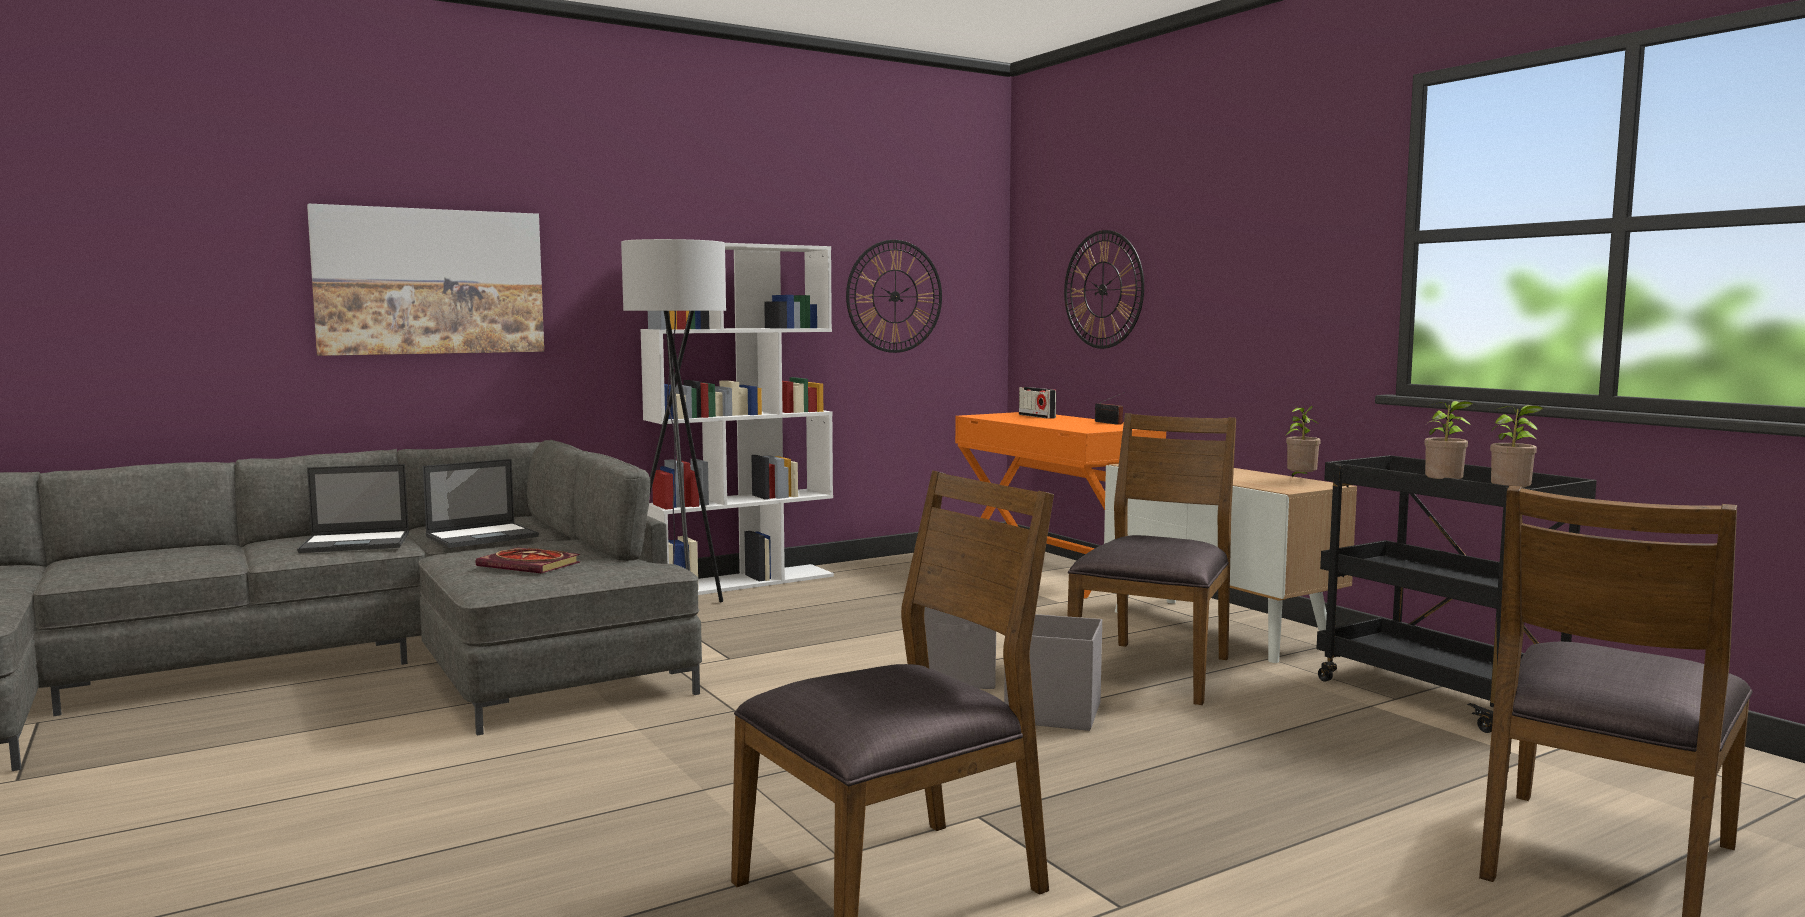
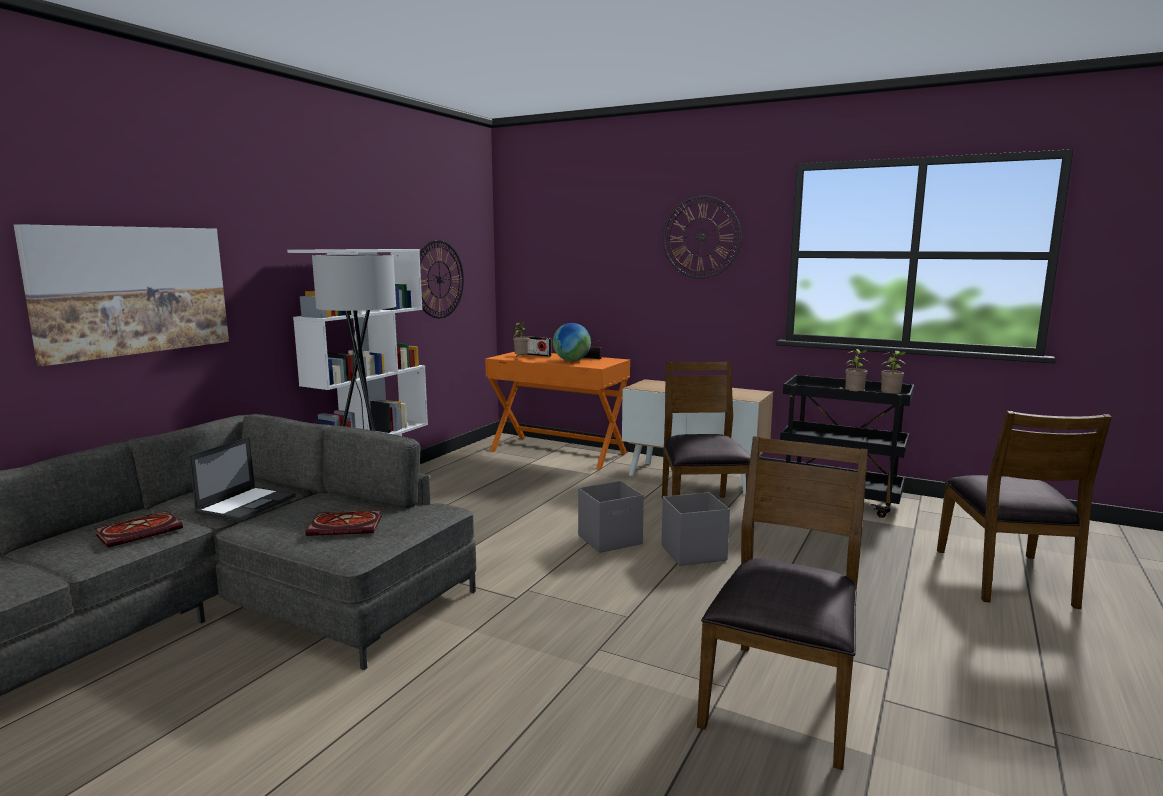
camera: 30 degrees left, 5 degrees up
laptop [297,464,409,553] -> book [94,511,183,548]
wall clock [1064,230,1144,349] -> wall clock moved to [663,195,741,279]
potted plant [1285,406,1321,477] -> potted plant moved to [513,322,530,357]
none -> globe [553,323,591,361]

